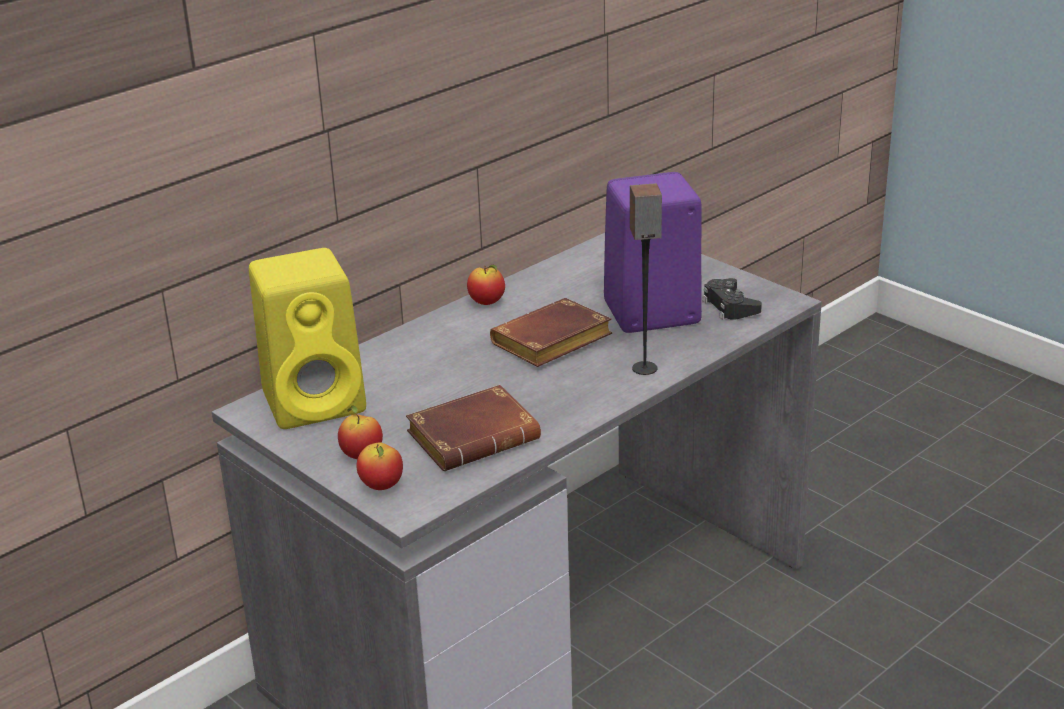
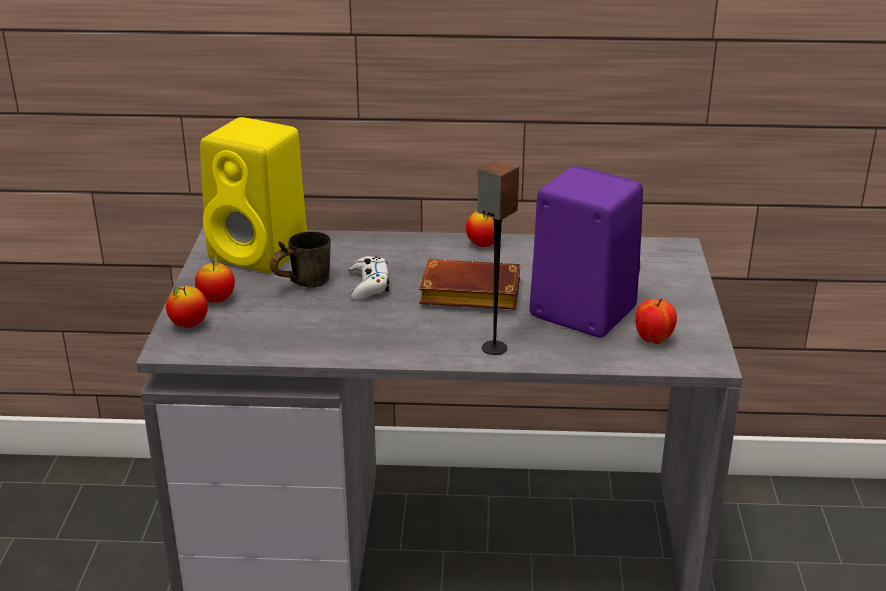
camera: 45 degrees right, 0 degrees up
brown book [406,385,541,471] -> none
black game controller [703,278,762,320] -> apple [635,298,677,344]
none -> grey mug [270,231,331,288]
none -> white game controller [349,256,389,301]

